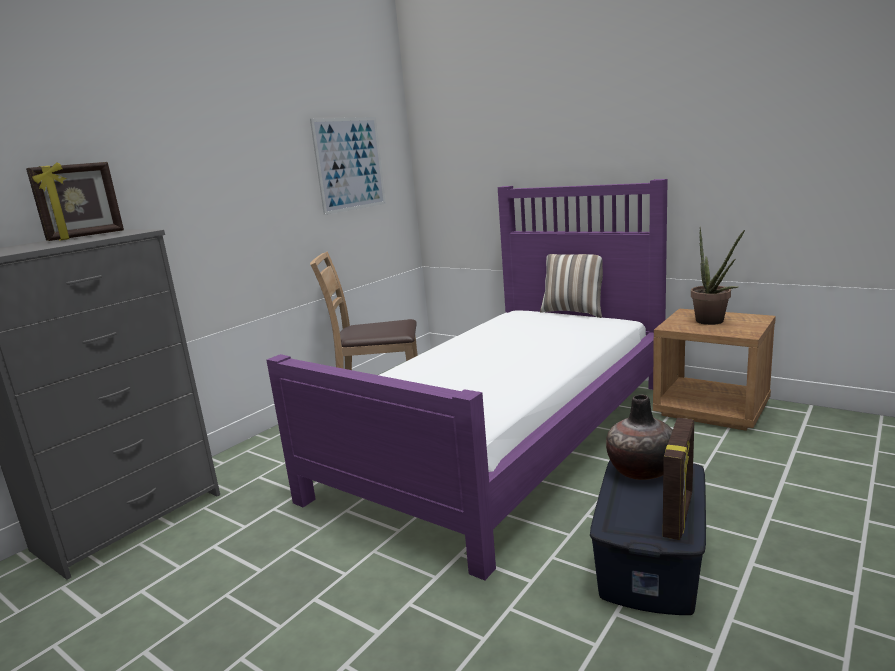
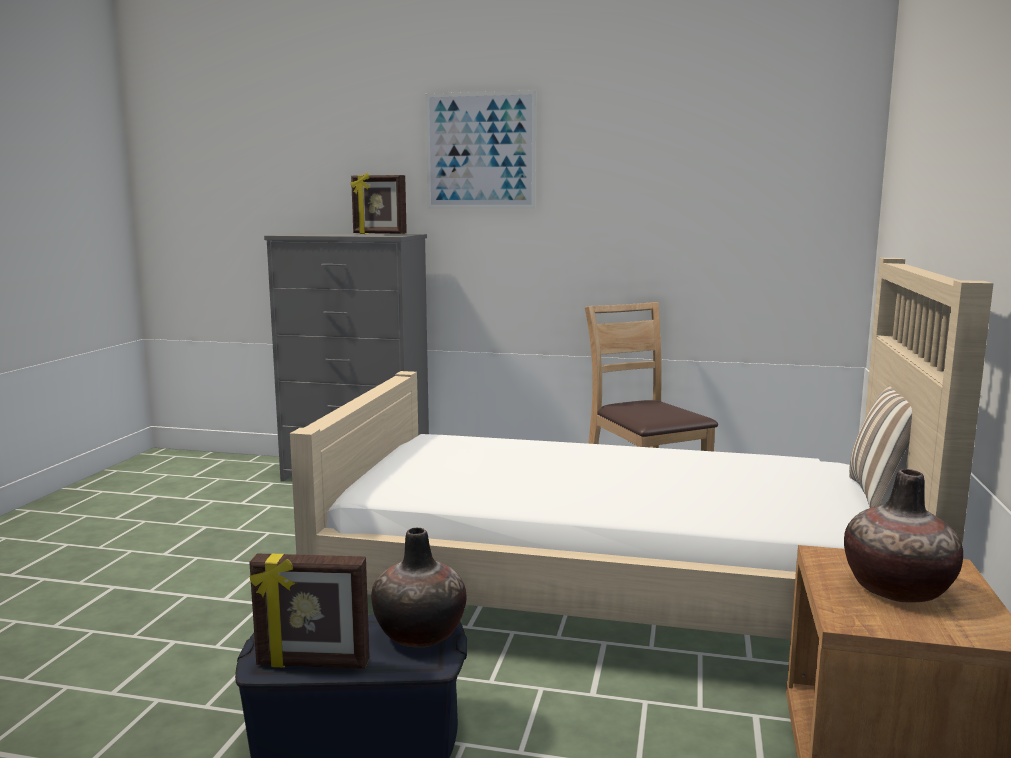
camera: 65 degrees right, 5 degrees down
purple bed [266,179,668,581] -> beige bed [290,258,994,639]
picture [310,117,386,215] -> picture moved to [425,90,536,209]
potted plant [691,227,745,325] -> vase [844,469,963,603]

